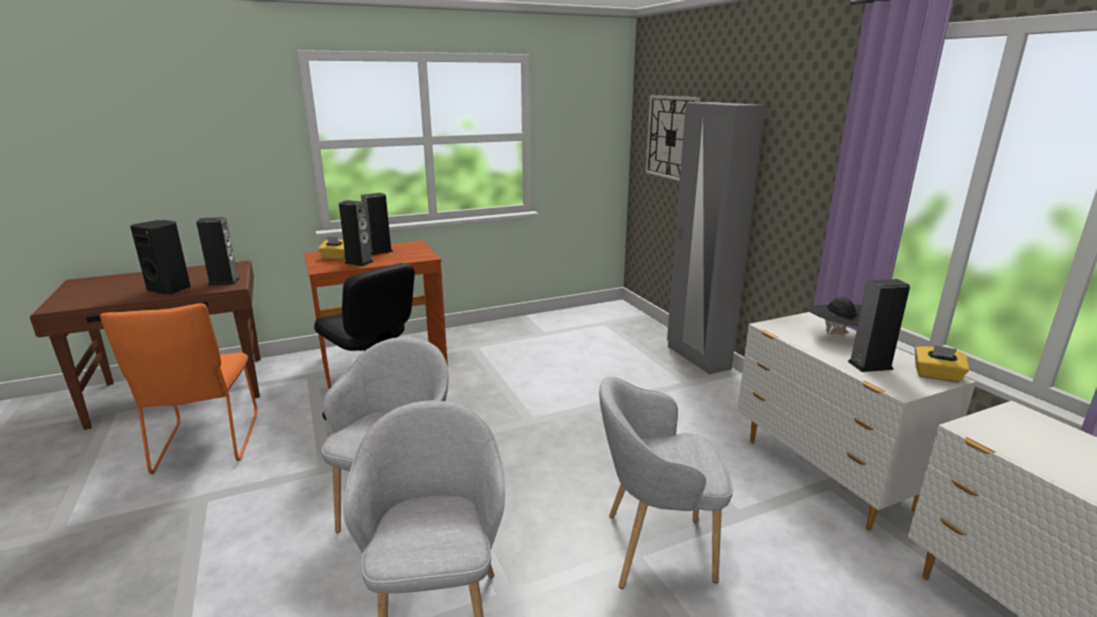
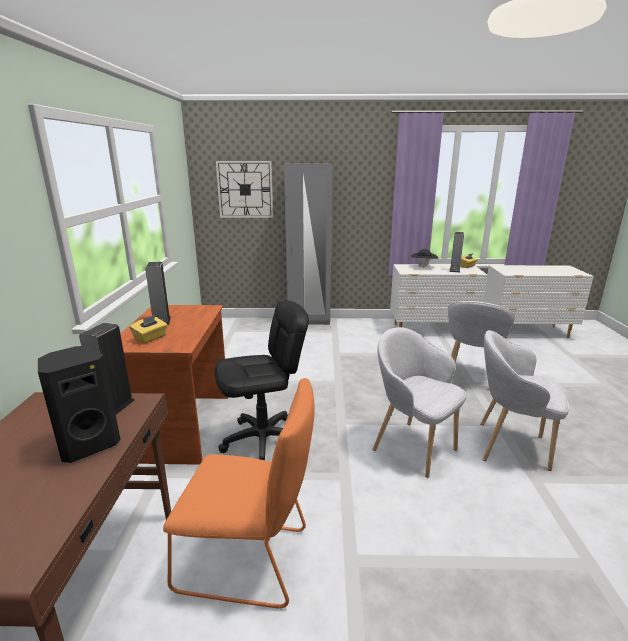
camera: 65 degrees left, 0 degrees up
speaker [339,200,374,266] -> none

